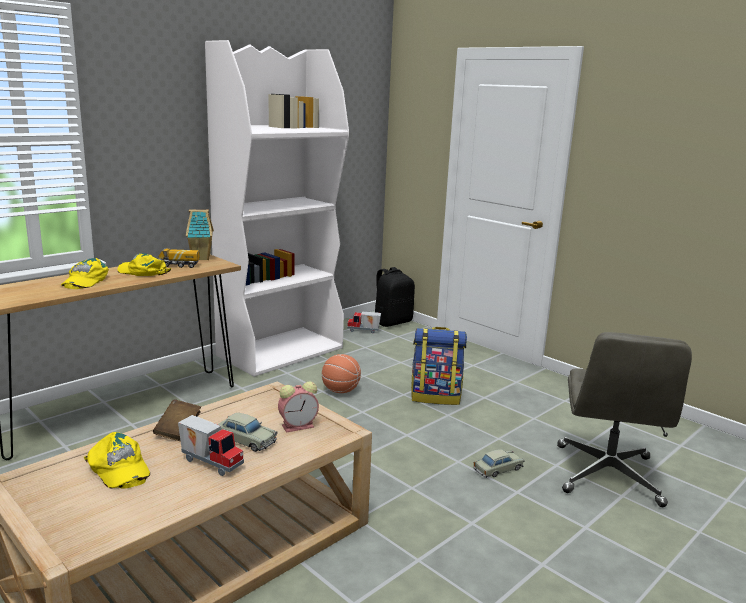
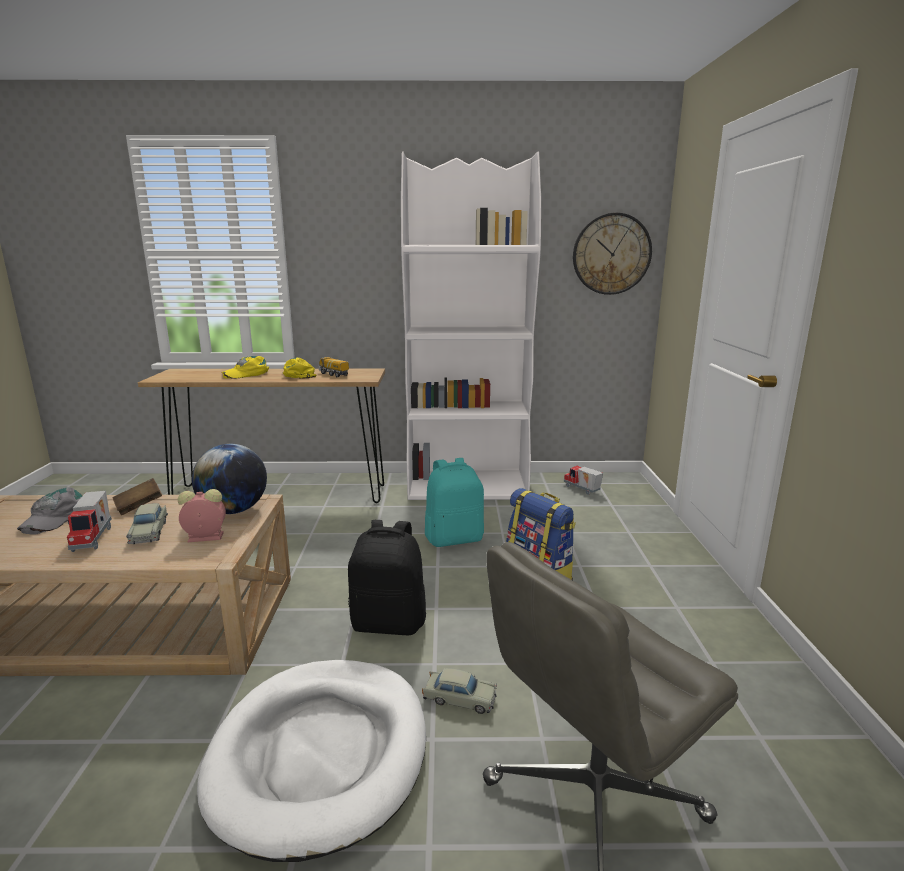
camera: 45 degrees right, 0 degrees up
yellow cap [84,432,150,489] -> grey cap [17,487,82,535]
toy house [186,209,214,260] -> none
alarm clock [278,382,319,433] -> alarm clock turned 150 degrees clockwise [178,489,226,542]
basketball [322,354,361,393] -> turquoise backpack [425,458,484,547]
black backpack [375,267,415,327] -> black backpack moved to [348,520,426,636]
none -> globe [192,444,267,514]
none -> white dog bed [197,660,426,862]
none -> wall clock [573,213,652,295]

